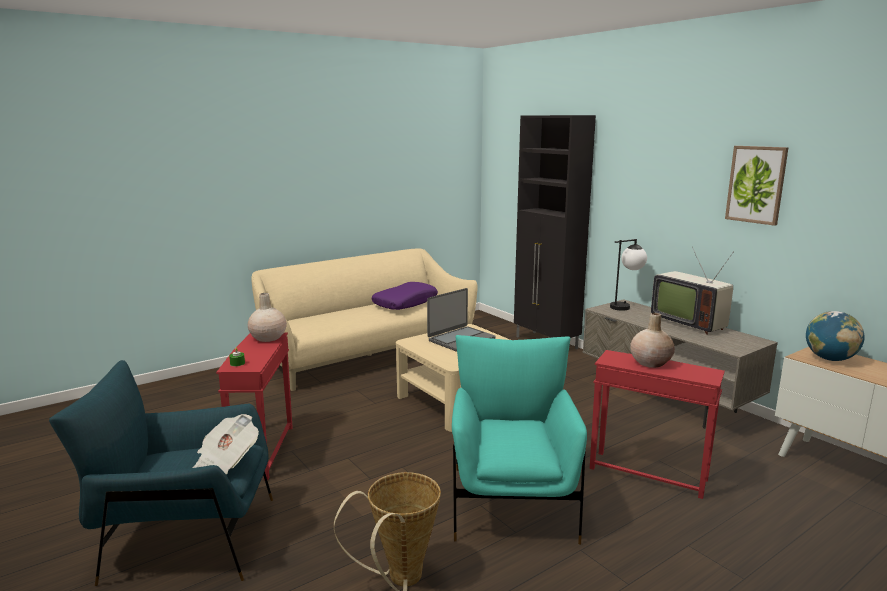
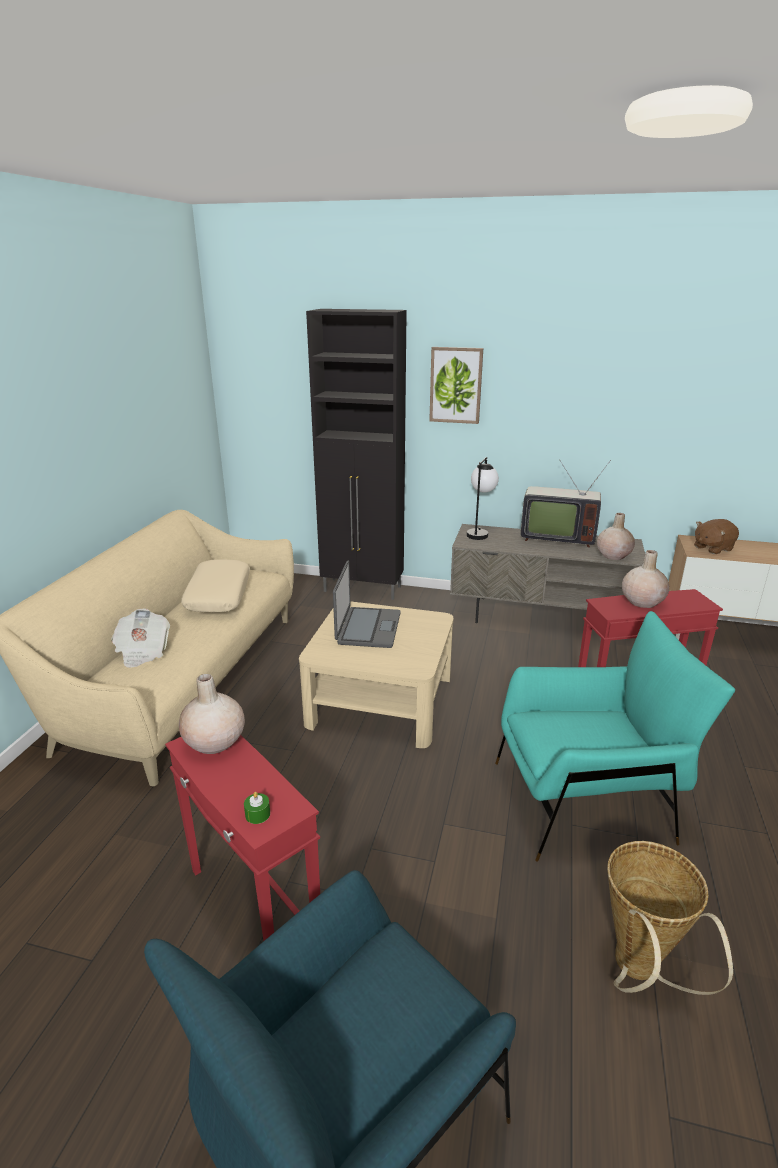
camera: 40 degrees left, 10 degrees up
newspaper [193,414,259,474] -> newspaper moved to [111,609,170,668]
purple pillow [372,282,438,310] -> beige pillow [181,559,250,612]
turquoise armchair [452,335,587,545] -> turquoise armchair turned 120 degrees clockwise [495,611,735,862]
picture [725,146,789,226] -> picture moved to [429,347,483,424]
globe [806,311,865,361] -> brown plush toy [694,519,739,554]
none -> beige vase [597,513,635,560]

